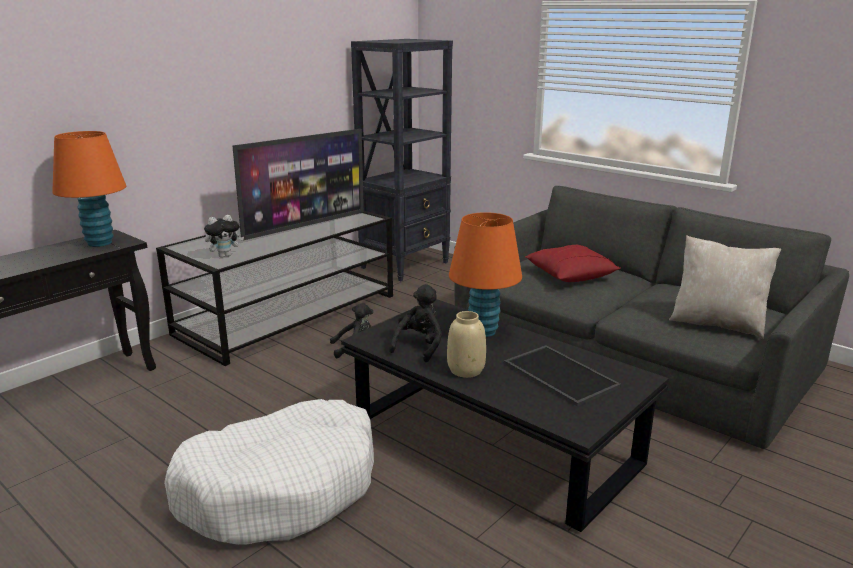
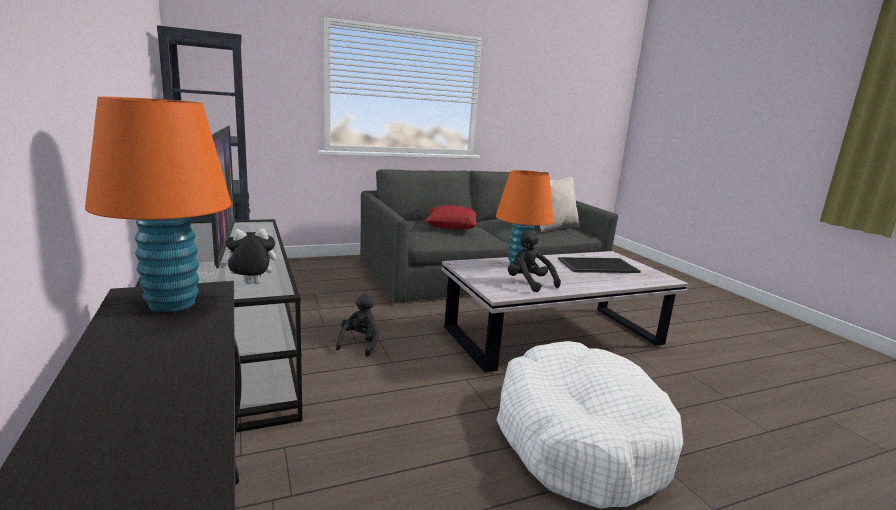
camera: 65 degrees left, 5 degrees down
plush toy [204,215,244,258] -> plush toy turned 105 degrees counterclockwise [219,228,276,284]
black coffee table [341,299,669,532] -> white coffee table [442,251,689,373]
beige vase [447,311,486,378] -> none

